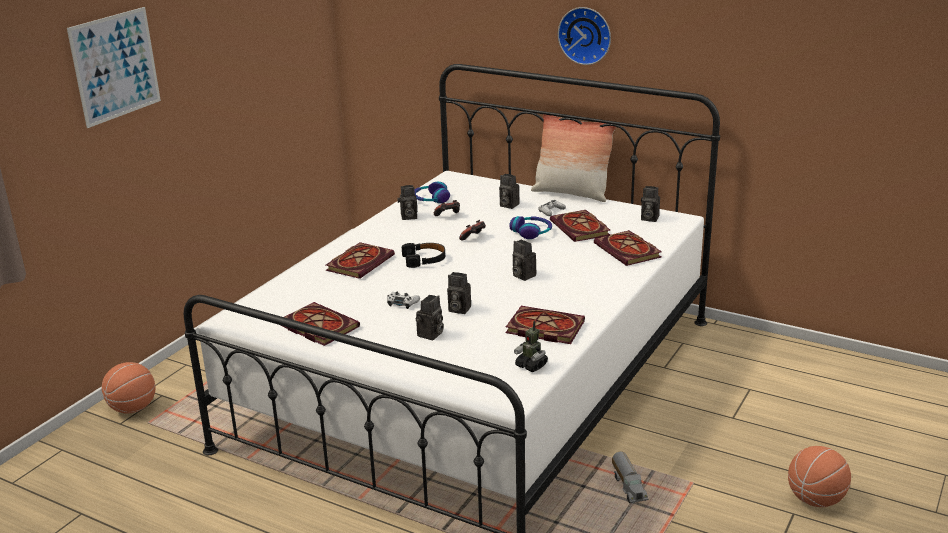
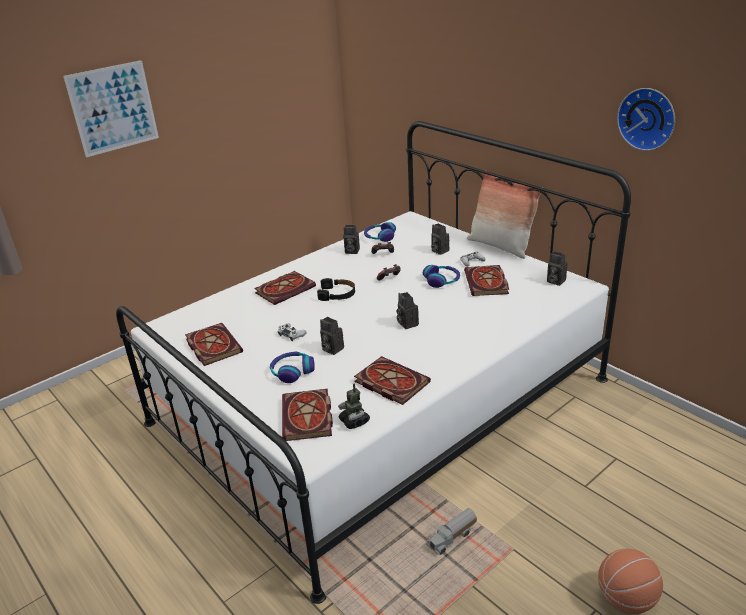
camera: 20 degrees right, 5 degrees up
basketball [102,362,155,413] -> none
camera [416,295,444,340] -> headphones [270,352,315,383]
wall clock [558,7,611,65] -> wall clock moved to [617,88,675,151]
book [594,230,662,266] -> book moved to [282,389,333,441]
toy truck [612,451,648,503] -> toy truck turned 45 degrees clockwise [426,508,477,555]

